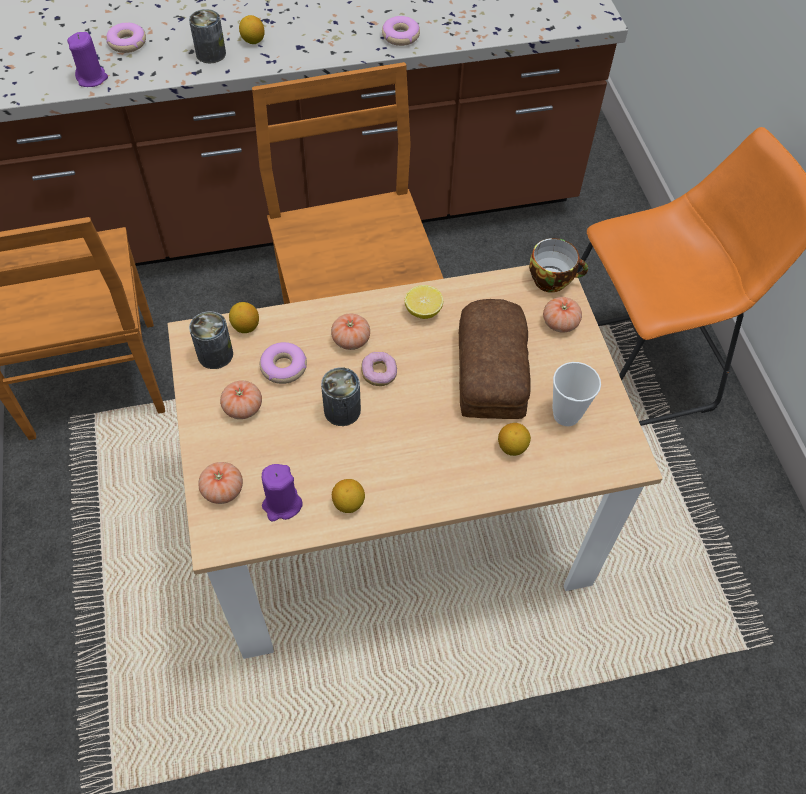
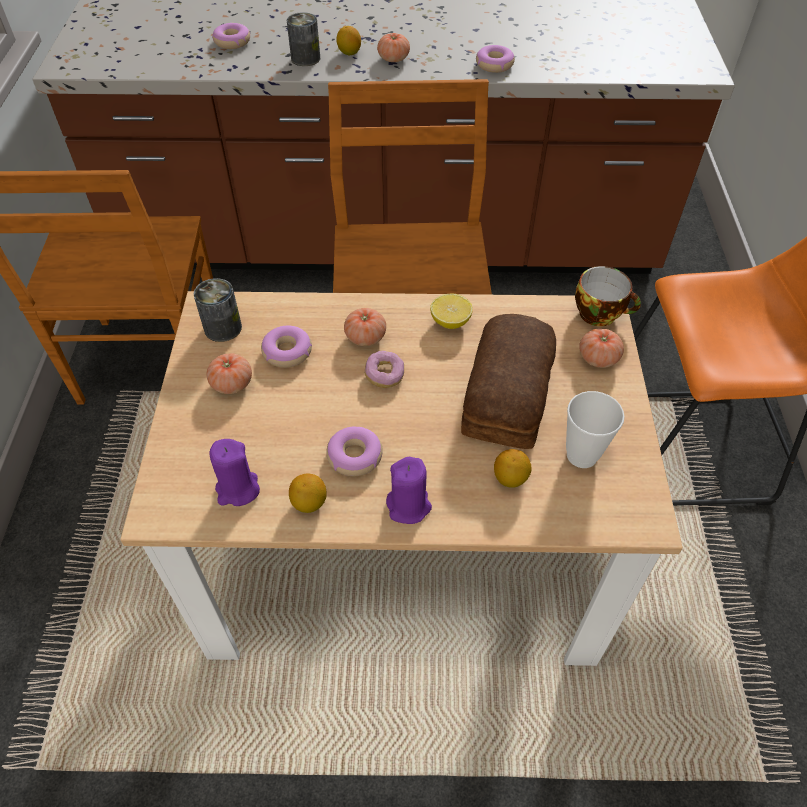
camera: 15 degrees right, 5 degrees down
purple candle [67,32,108,87] -> purple candle moved to [386,457,432,524]
tomato [198,462,243,504] -> tomato moved to [377,33,410,62]
lemon [229,302,259,333] -> none
can [321,367,361,426] -> none
none -> donut [326,427,383,476]

